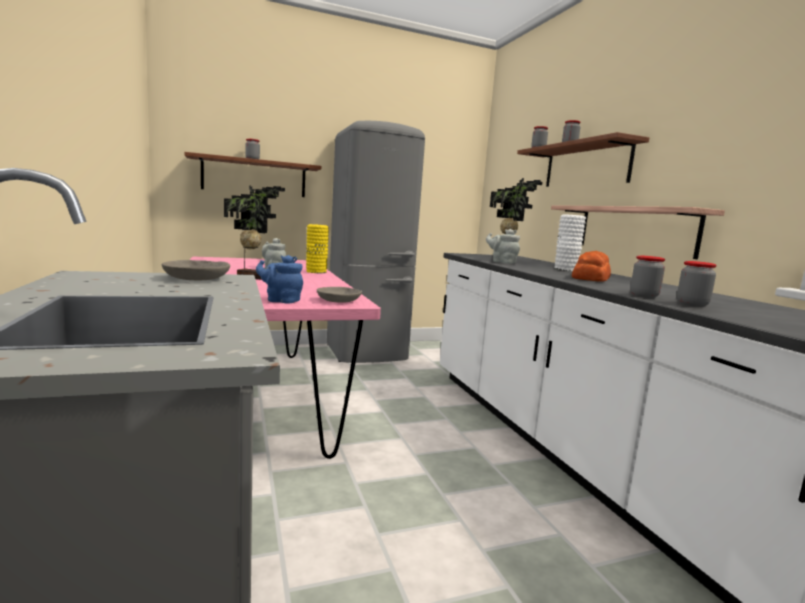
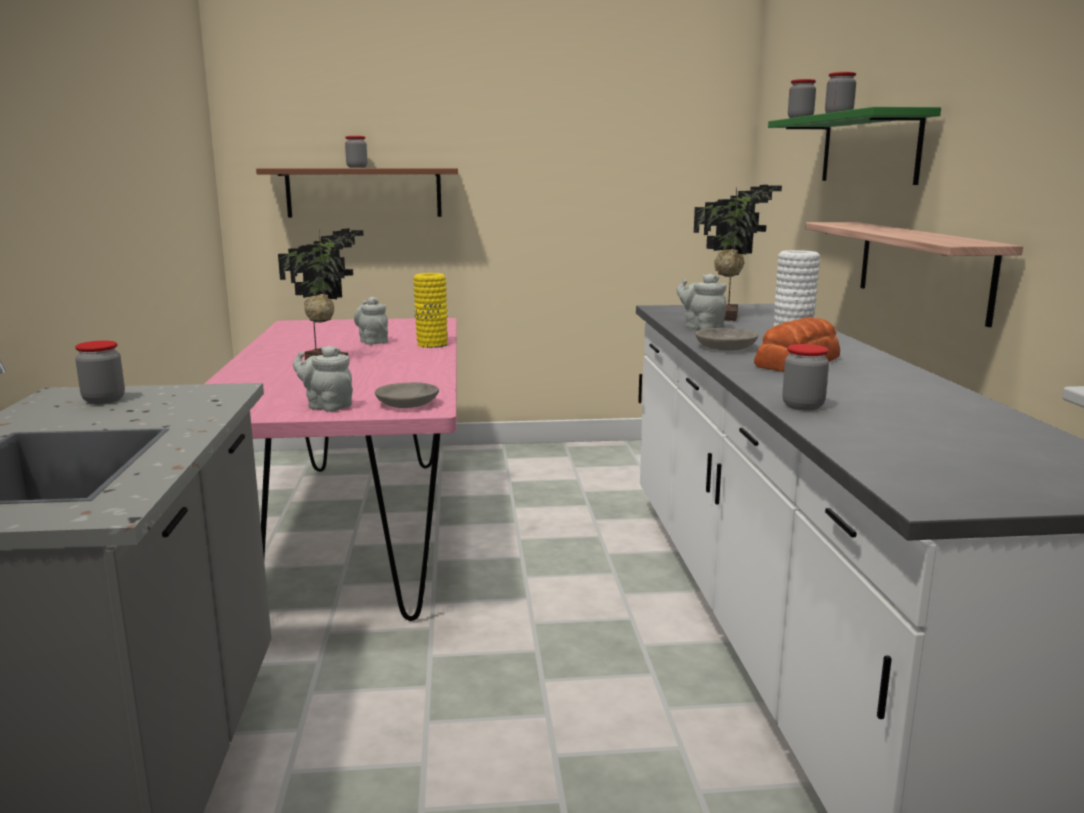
camera: 15 degrees right, 5 degrees up
grey bowl [162,260,230,280] -> grey bowl moved to [696,328,758,350]
blue teapot [256,255,303,304] -> grey teapot [293,346,353,412]
grey fridge [327,121,425,363] -> none
brown shelf [517,132,649,187] -> green shelf [768,107,941,185]
jar [677,261,717,307] -> jar moved to [75,341,125,404]

